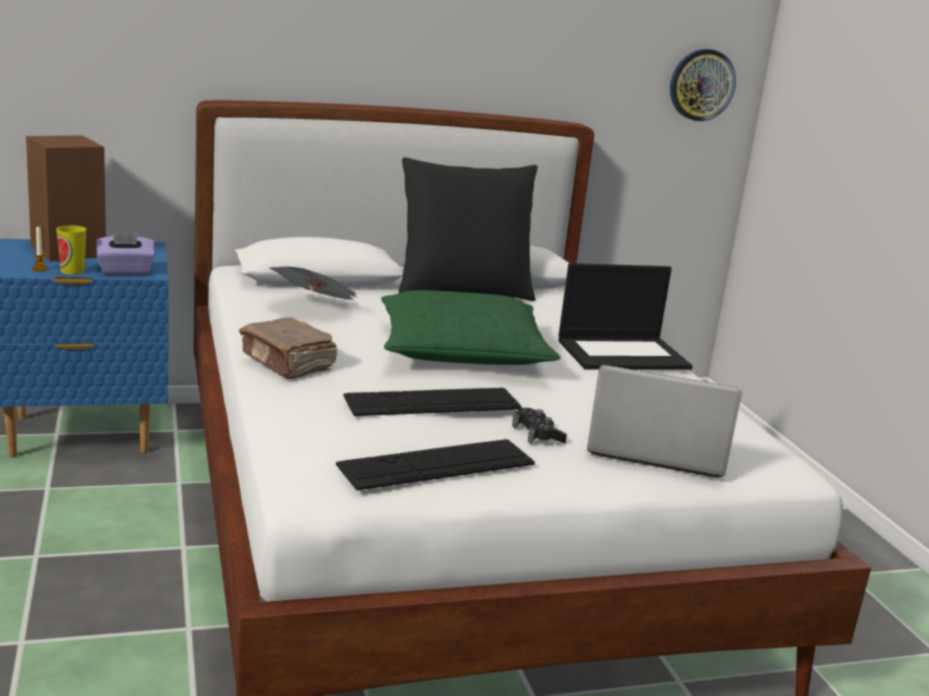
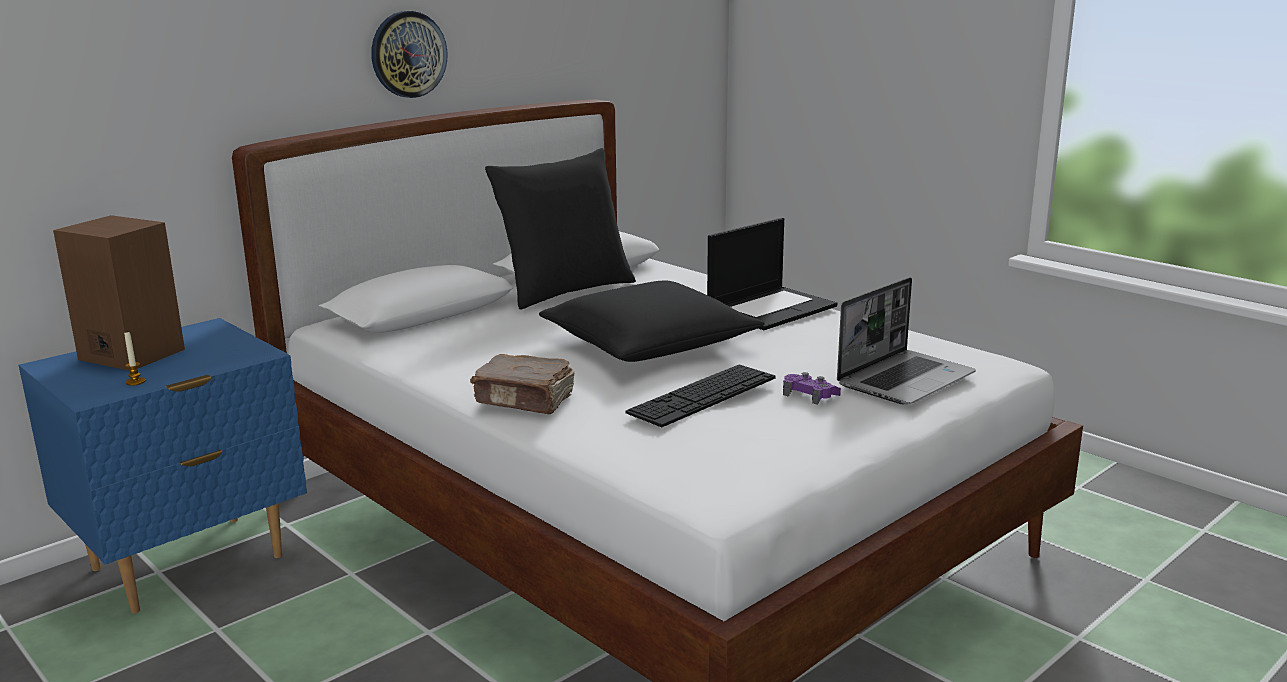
camera: 25 degrees left, 0 degrees up
cup [56,225,86,275] -> none
purple tissue box [96,231,155,275] -> none
newspaper [269,267,358,300] -> none
keyboard [336,439,535,491] -> none
green pillow [381,290,561,365] -> black pillow [539,281,765,362]
black game controller [512,408,567,444] -> purple game controller [783,372,841,405]
laptop [587,365,742,478] -> laptop turned 150 degrees clockwise [837,277,976,404]
wall clock [670,49,736,121] -> wall clock moved to [371,11,447,98]

